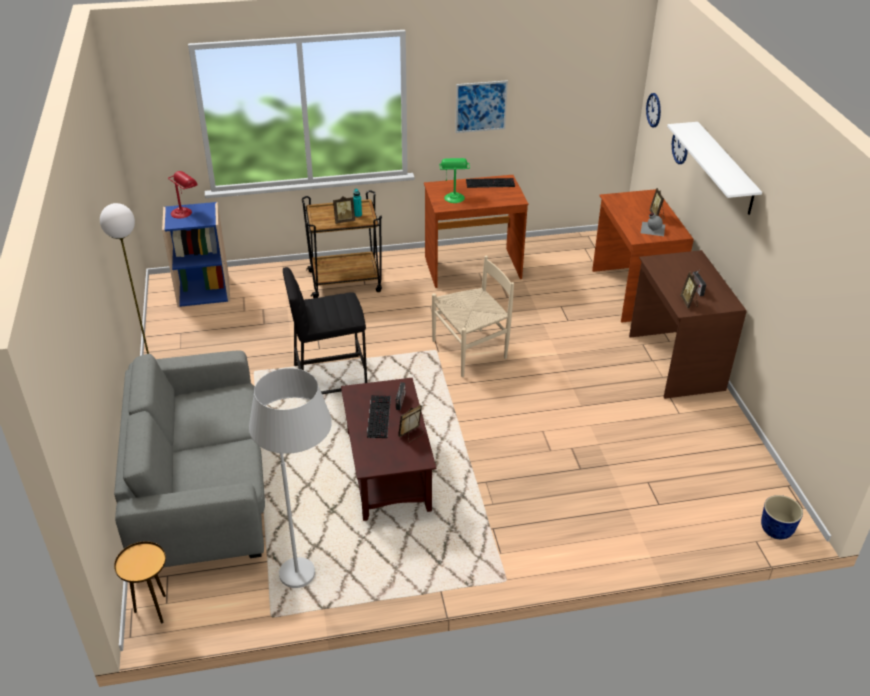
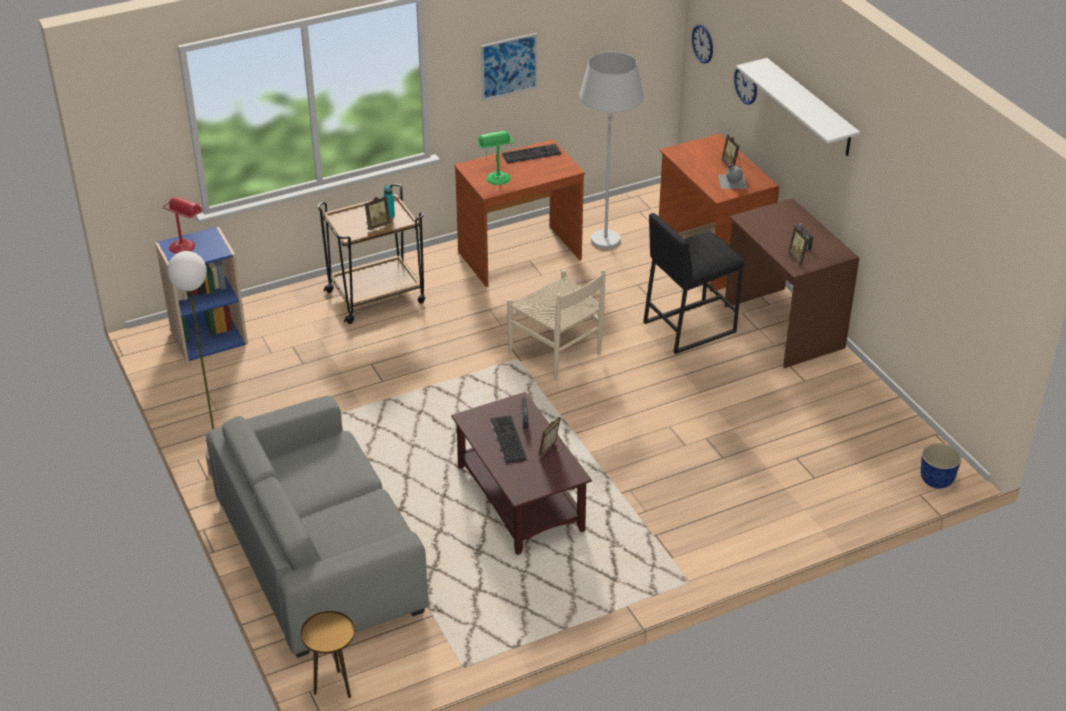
camera: 15 degrees left, 0 degrees up
white floor lamp [249,368,332,588] -> white floor lamp moved to [580,51,643,249]
black stool [283,267,367,394] -> black stool moved to [643,213,744,354]
beige chair [432,256,514,377] -> beige chair turned 90 degrees clockwise [507,269,605,380]

